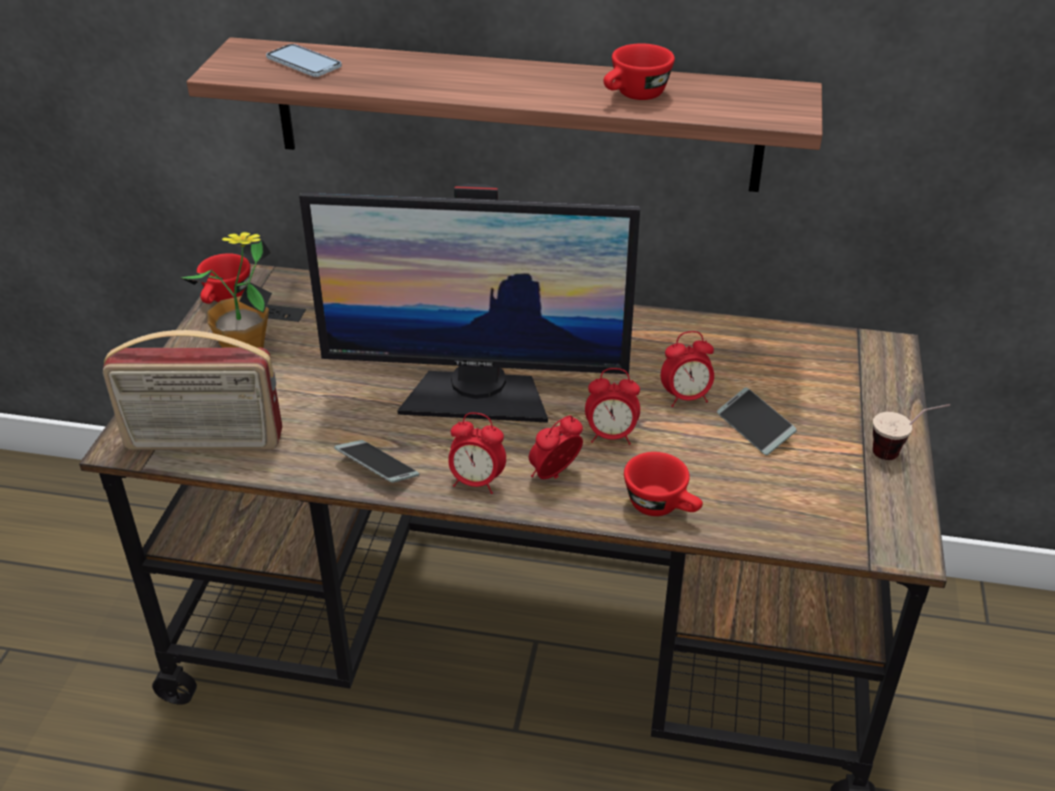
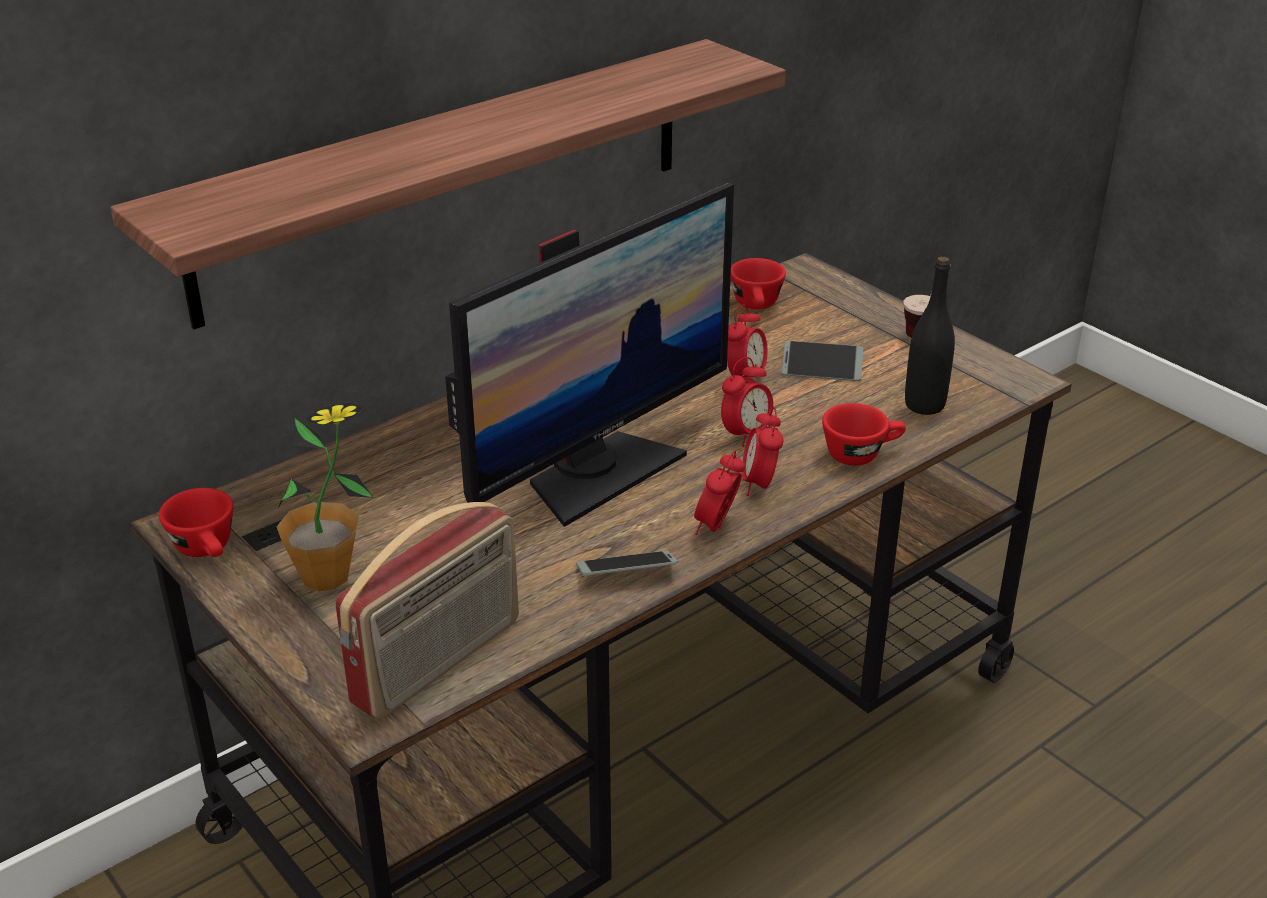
camera: 50 degrees left, 5 degrees down
phone [266,44,342,77] -> none
alarm clock [448,412,506,494] -> alarm clock turned 150 degrees clockwise [694,451,745,535]
red cup [603,43,675,100] -> red cup moved to [730,258,786,309]
none -> black bottle [905,257,955,415]

